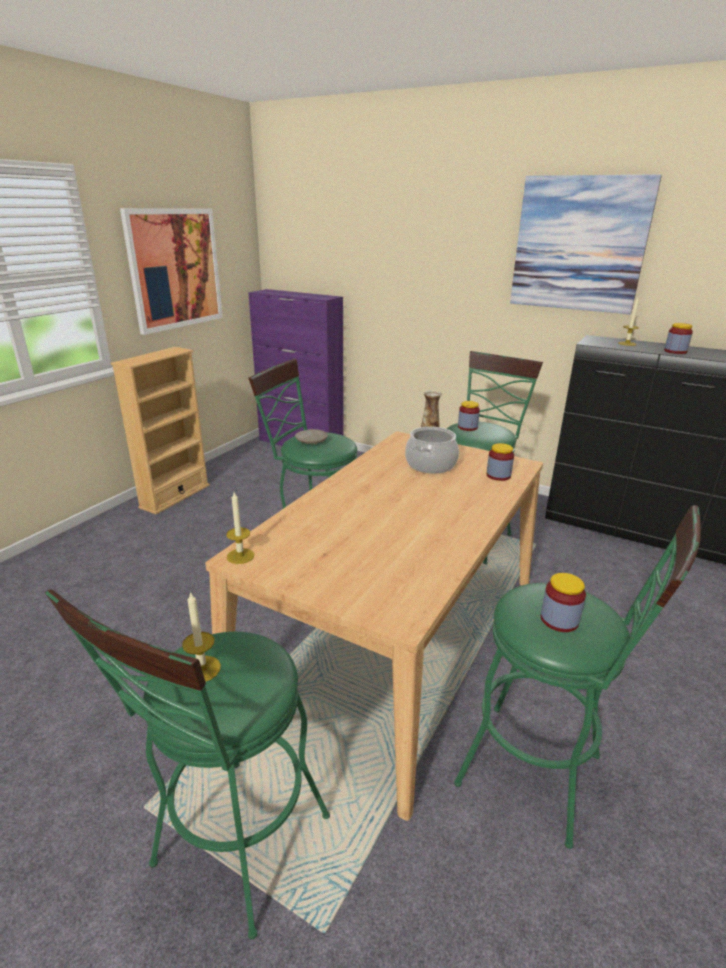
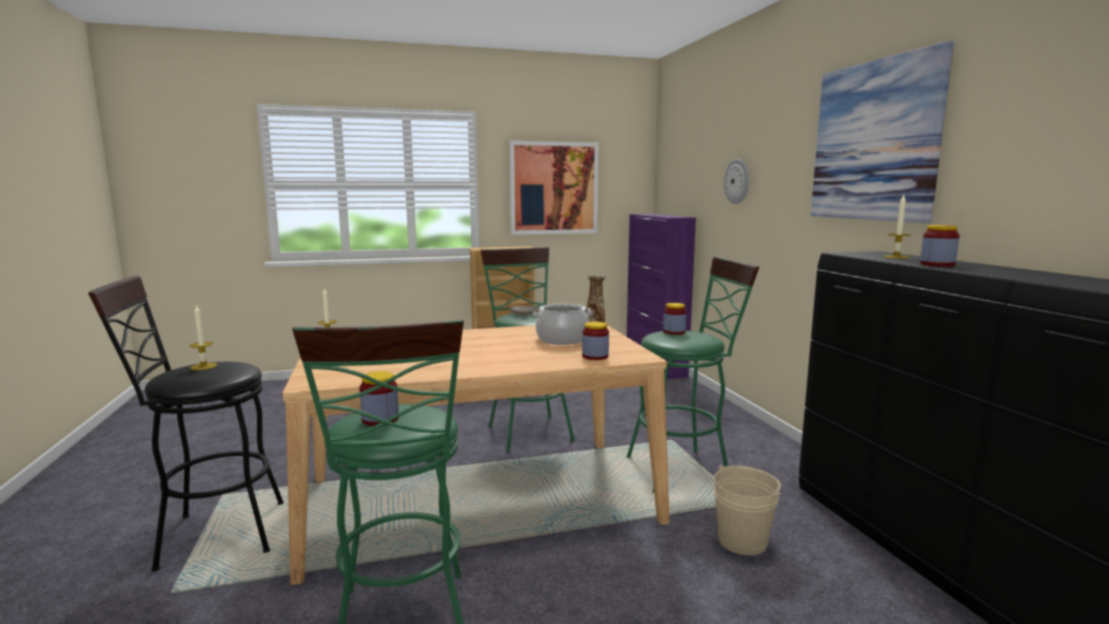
camera: 45 degrees right, 15 degrees down
green stool [45,589,330,939] -> black stool [88,275,284,571]
none -> beige bucket [714,465,781,555]
none -> wall clock [724,159,749,204]

